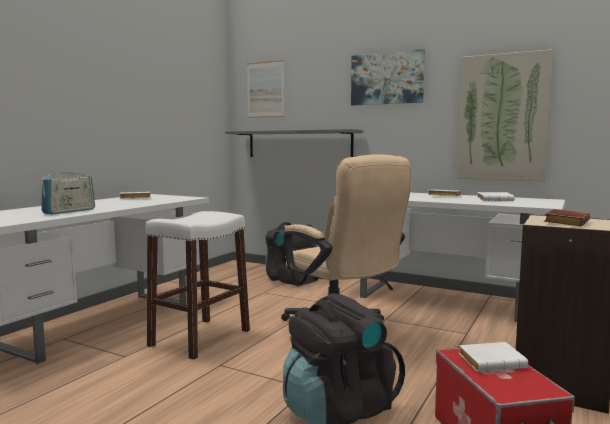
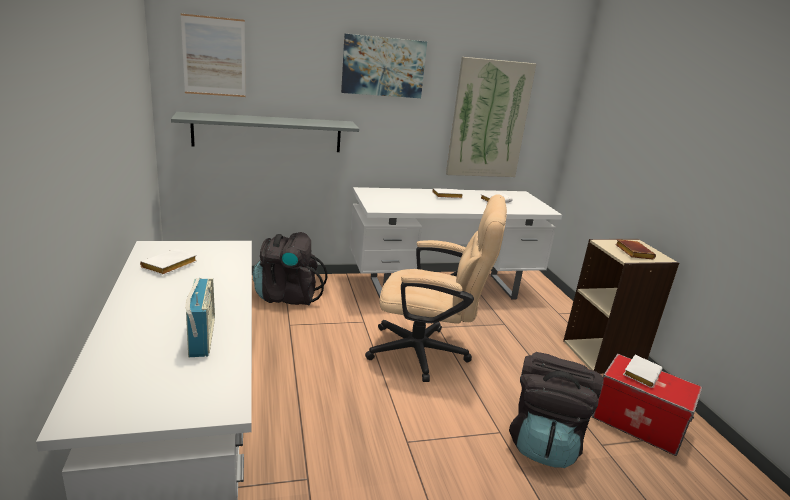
camera: 45 degrees left, 15 degrees up
white stool [145,211,250,360] -> none

